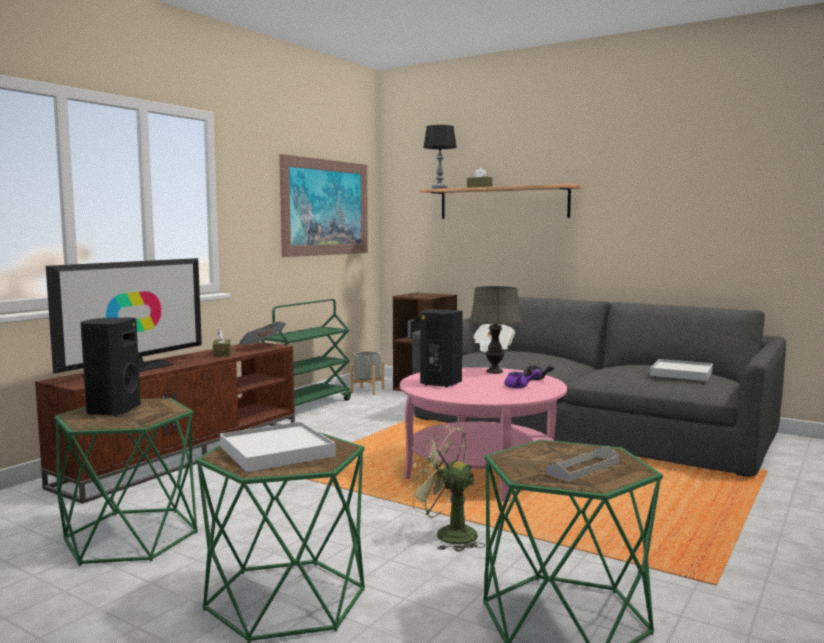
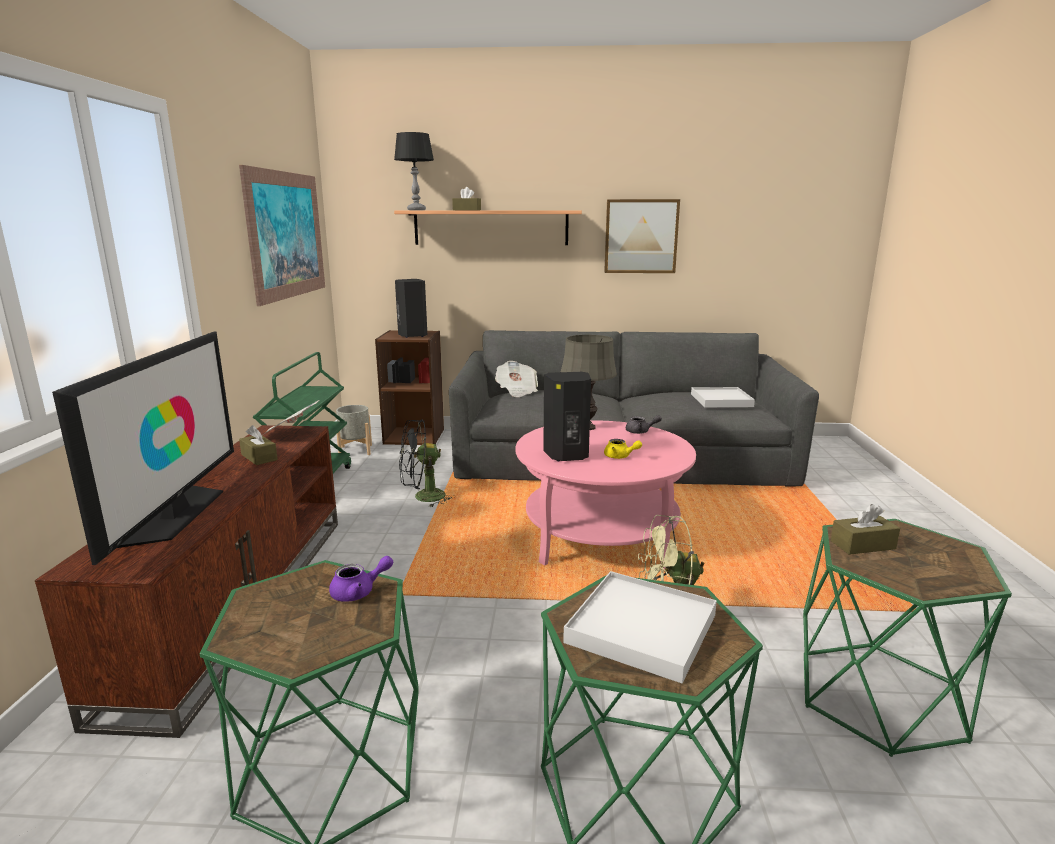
camera: 30 degrees left, 10 degrees up
black speaker [80,318,141,416] -> black speaker moved to [395,279,427,338]
purple teapot [504,369,541,388] -> purple teapot moved to [329,556,393,602]
grey tray [546,446,619,482] -> none
none -> black fan [399,419,455,507]
none -> picture [604,199,680,273]
none -> yellow teapot [604,439,642,459]
none -> brown tissue box [831,504,900,555]

